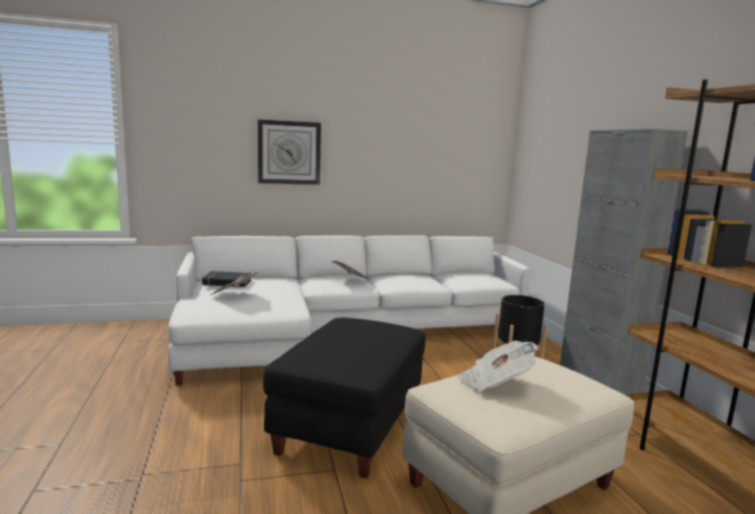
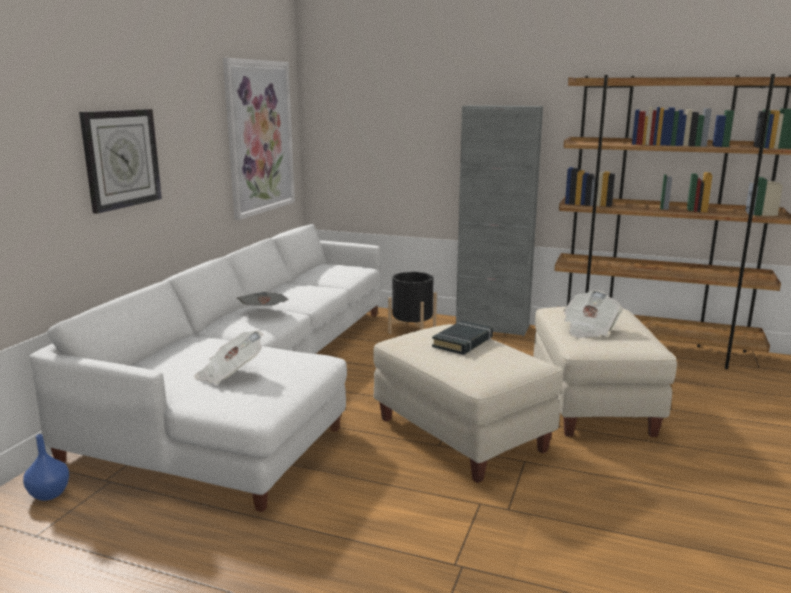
camera: 55 degrees left, 5 degrees up
black book [202,271,251,287] -> black book moved to [432,321,493,355]
black ottoman [263,318,425,479] -> beige ottoman [373,324,563,483]
none -> blue vase [23,434,69,501]
none -> picture [223,58,295,220]

